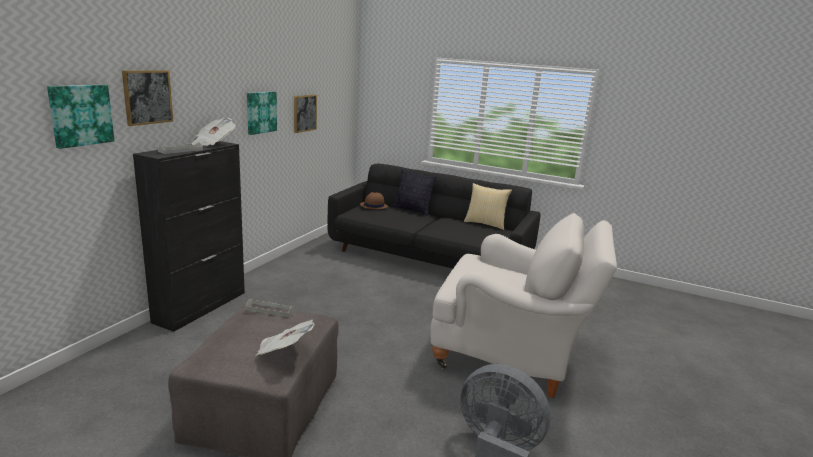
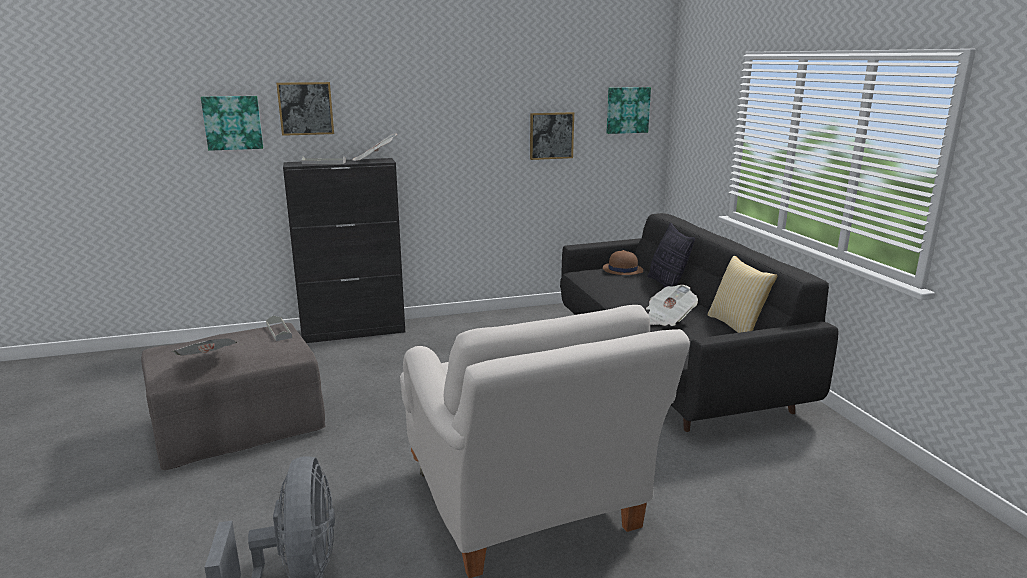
camera: 50 degrees right, 0 degrees up
picture [247,91,277,135] -> picture moved to [607,87,651,134]
none -> newspaper [646,285,698,326]

